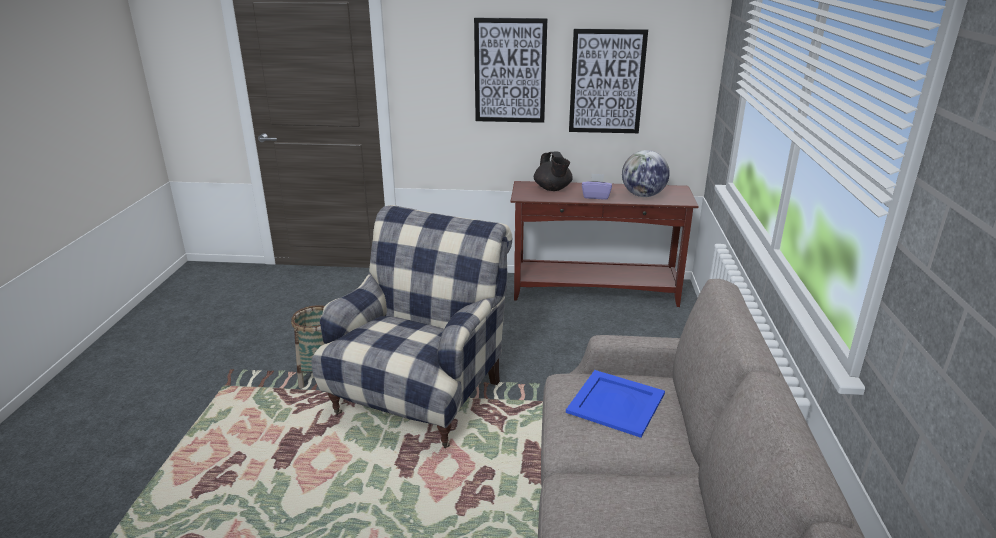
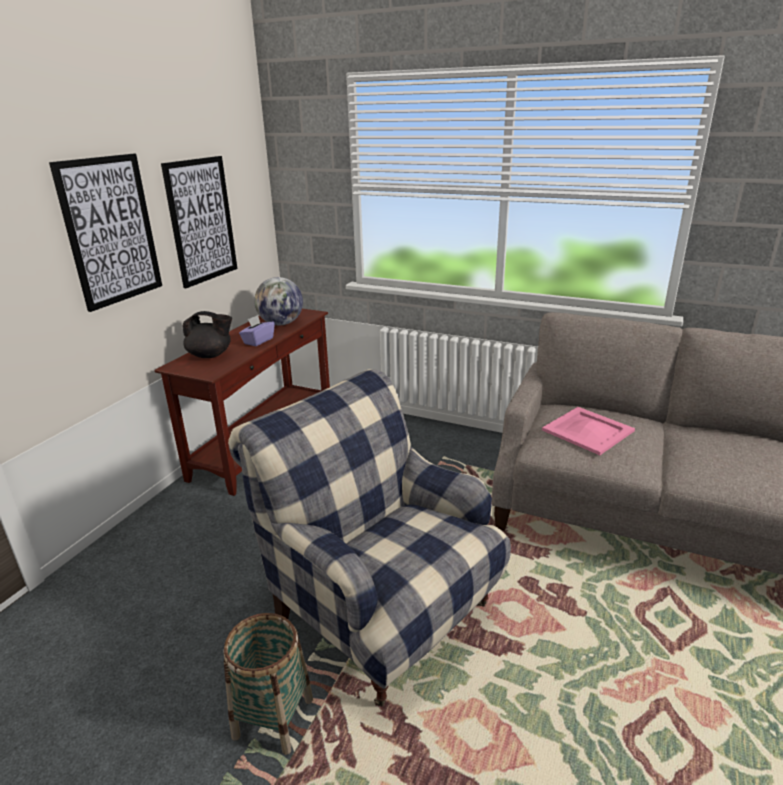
camera: 70 degrees left, 0 degrees up
blue tray [566,370,665,438] -> pink tray [542,407,635,455]

